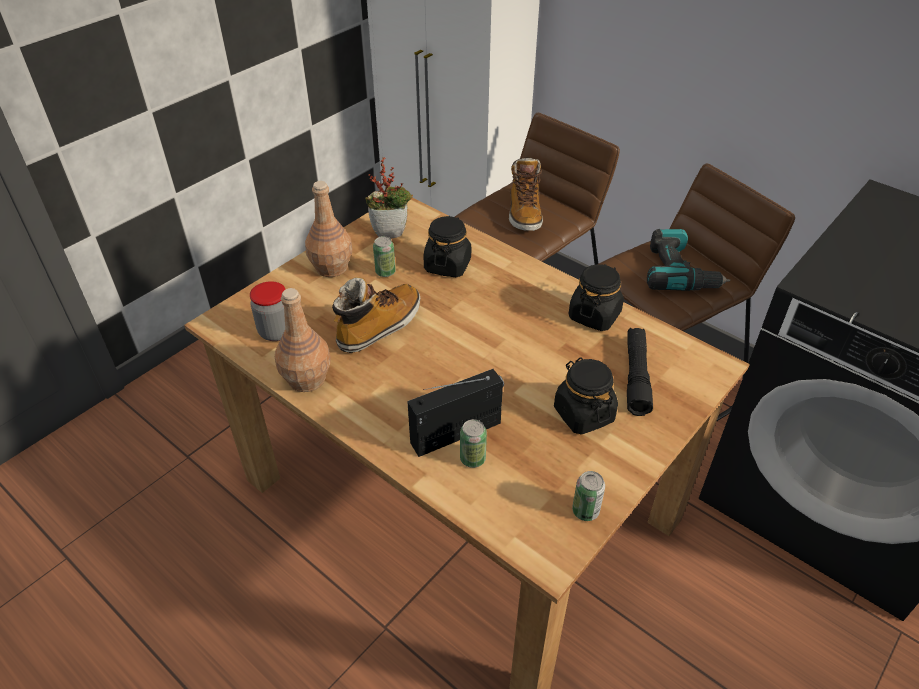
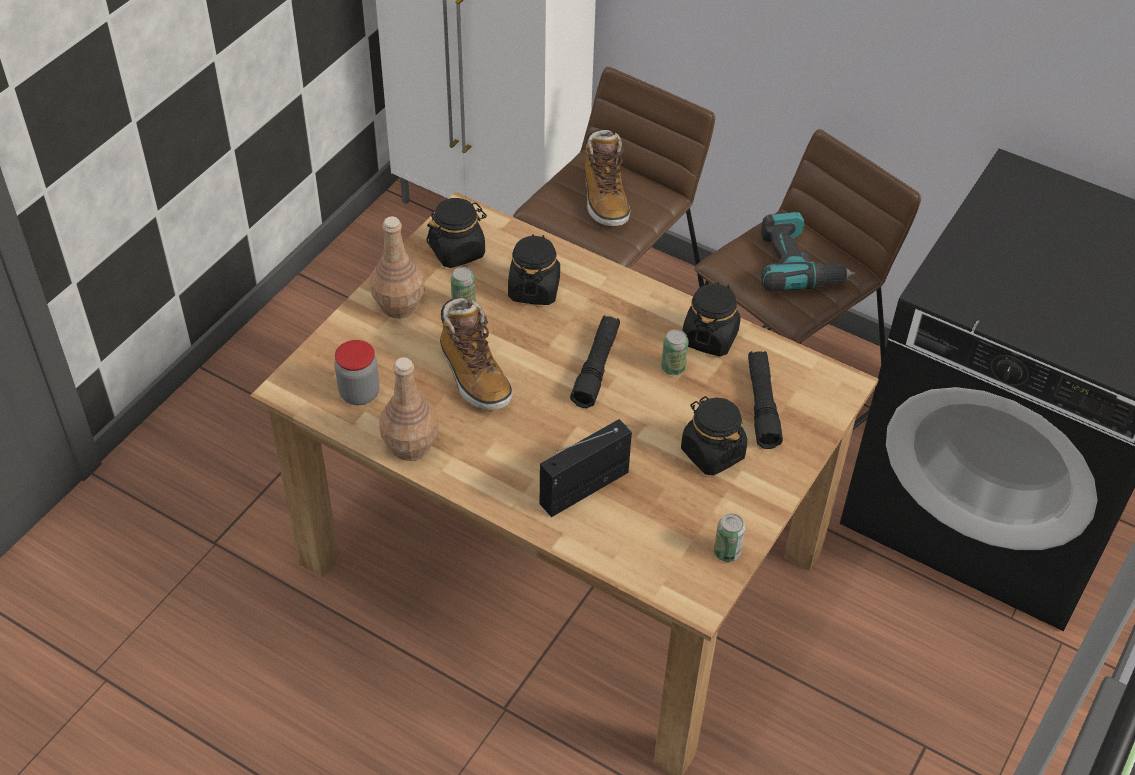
camera: 10 degrees left, 5 degrees up
boot [332,277,420,353] -> boot turned 120 degrees clockwise [440,297,512,410]
potted plant [365,157,413,239] -> black jar [426,198,487,268]
can [460,419,487,468] -> can moved to [661,329,689,375]
none -> black flashlight [570,315,620,408]

